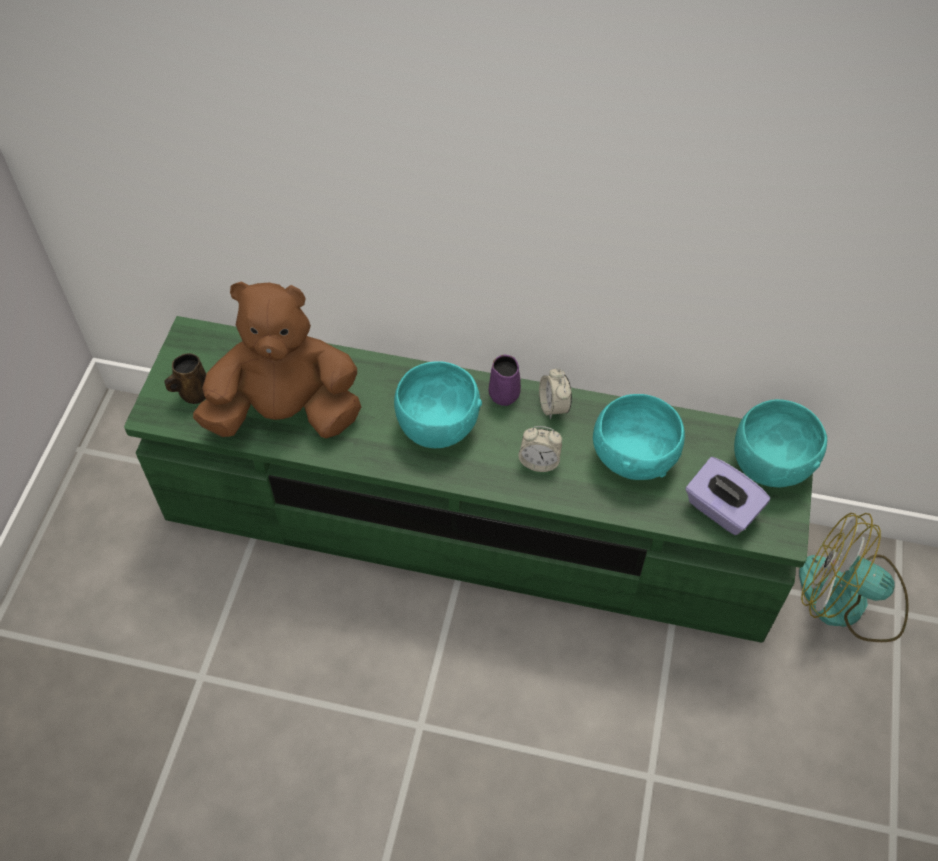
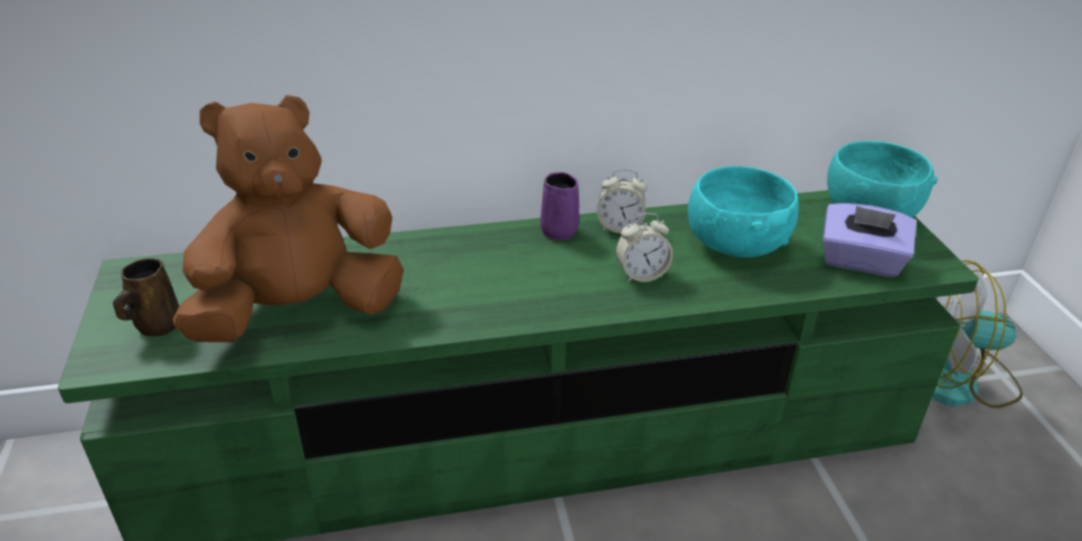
camera: 25 degrees left, 20 degrees down
turquoise bowl [394,361,482,448] -> none
alarm clock [539,368,572,419] -> alarm clock turned 45 degrees counterclockwise [597,169,647,233]

